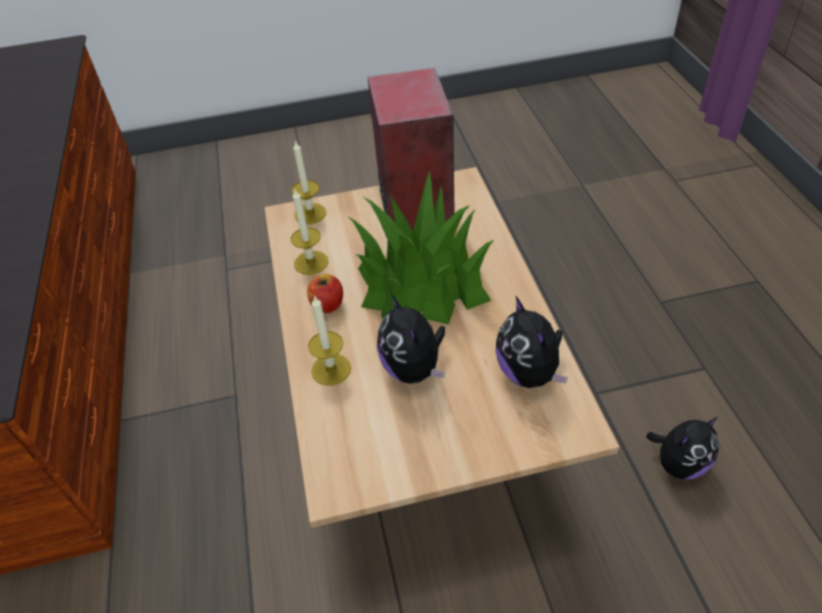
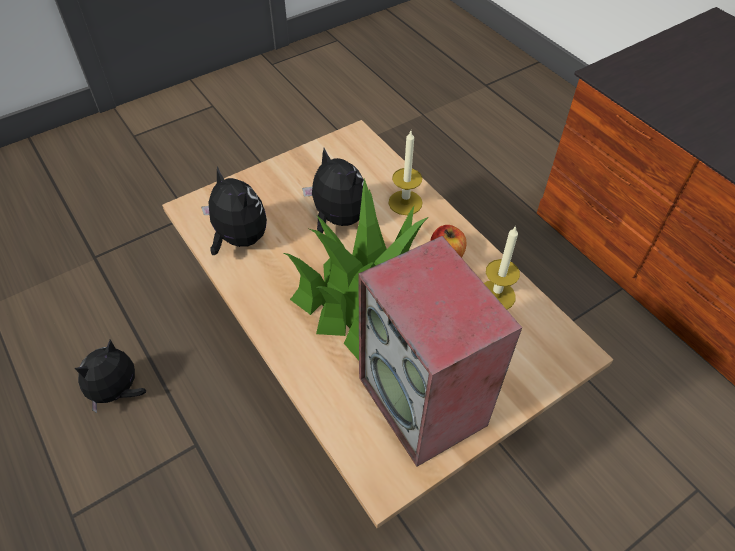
camera: 155 degrees right, 5 degrees up
candle [291,140,326,224] -> none

